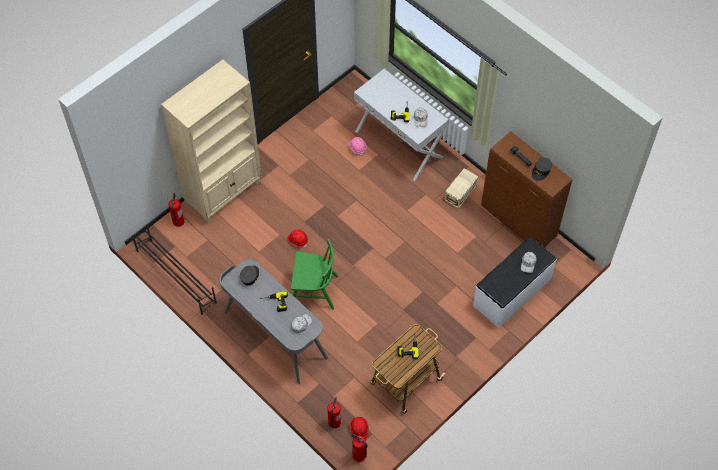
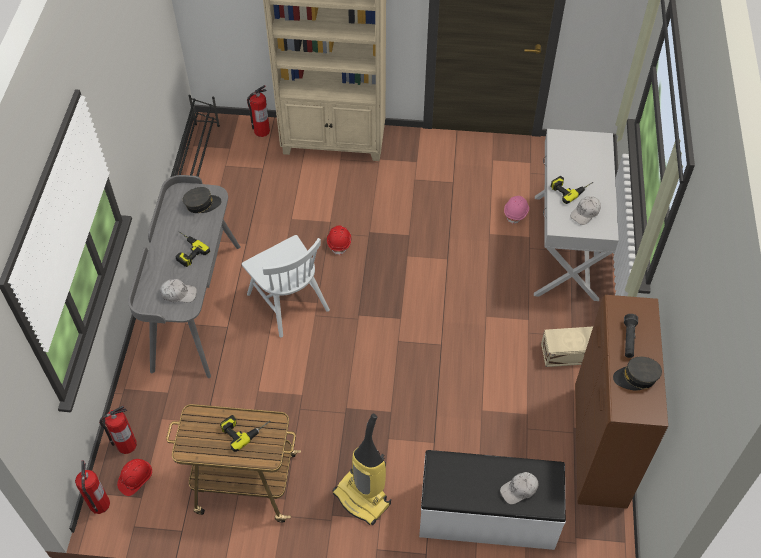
camera: 50 degrees right, 5 degrees down
green chair [291,239,338,310] -> white chair [242,235,330,338]
none -> vacuum cleaner [332,413,391,525]

